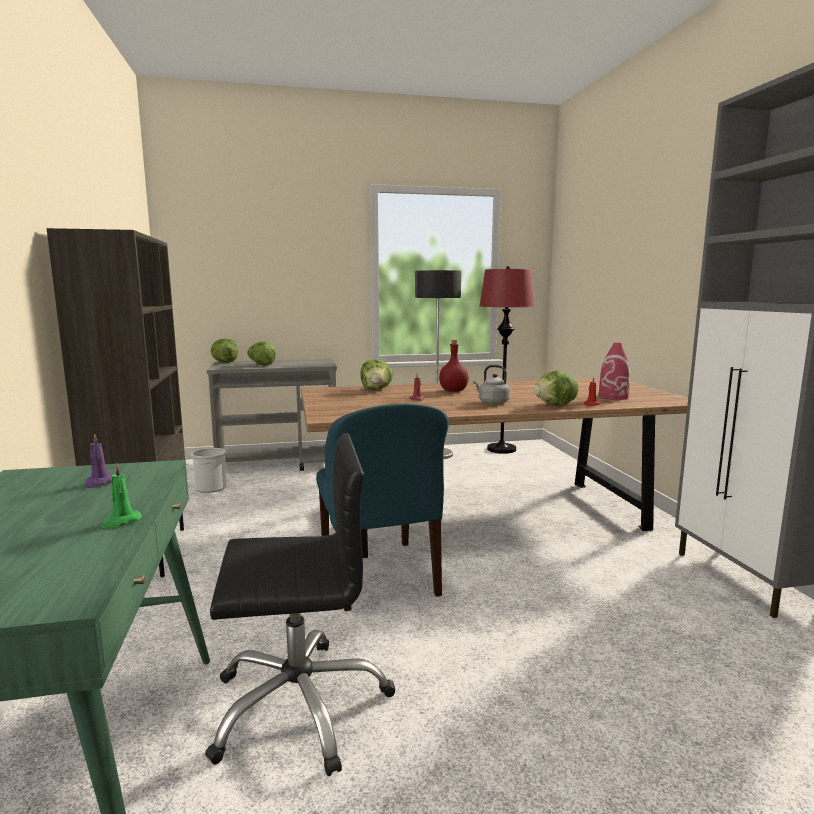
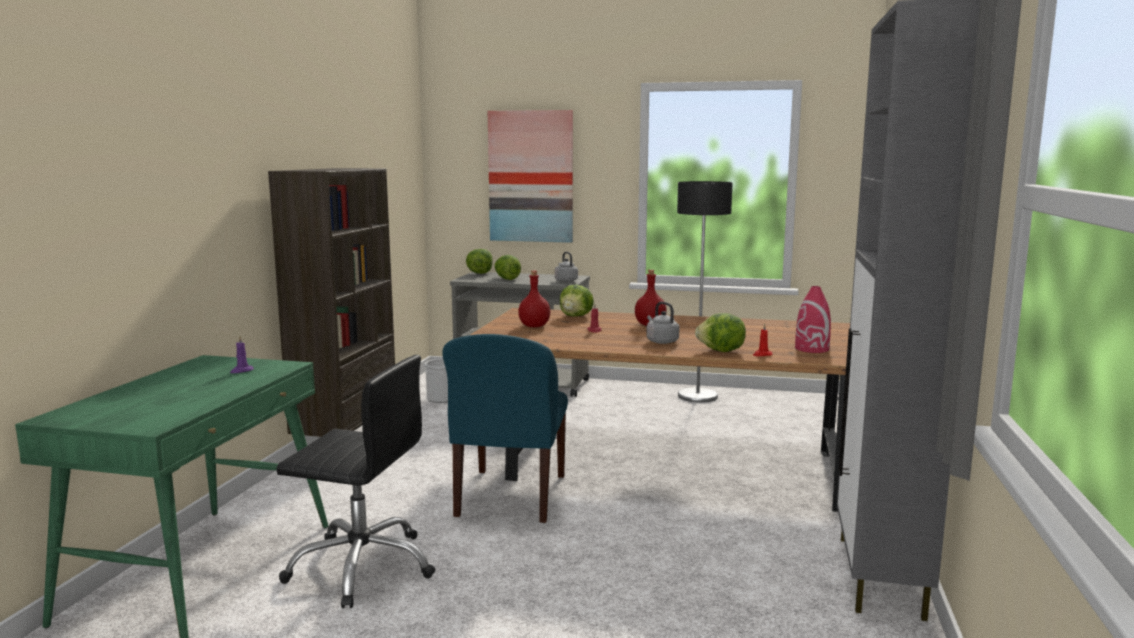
camera: 25 degrees right, 0 degrees up
green candle [101,463,142,528] -> none
red floor lamp [480,266,535,454] -> none
none -> picture [488,110,573,243]
none -> red bottle [518,271,550,327]
none -> grey kettle [555,252,578,282]

